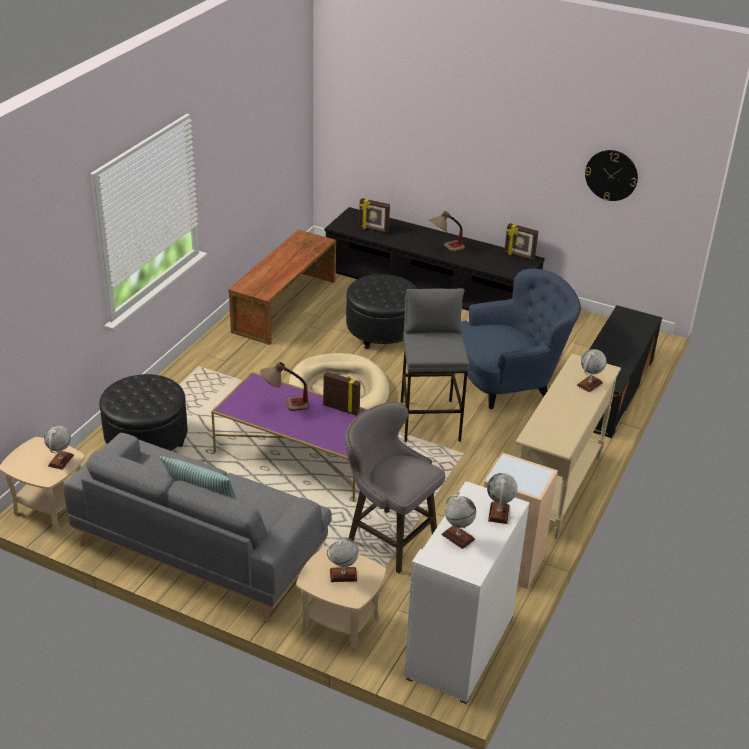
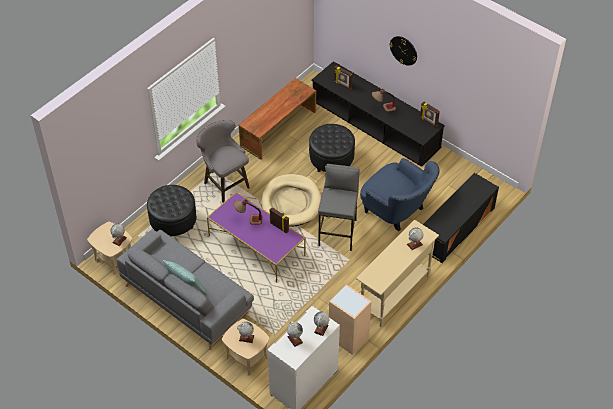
camera: 15 degrees right, 15 degrees up
grey stool [345,402,445,573] -> grey stool moved to [196,120,250,203]
blue armchair [461,268,581,409] -> blue armchair turned 45 degrees clockwise [360,158,439,231]
wall clock [585,150,638,201] -> wall clock moved to [389,36,417,66]

